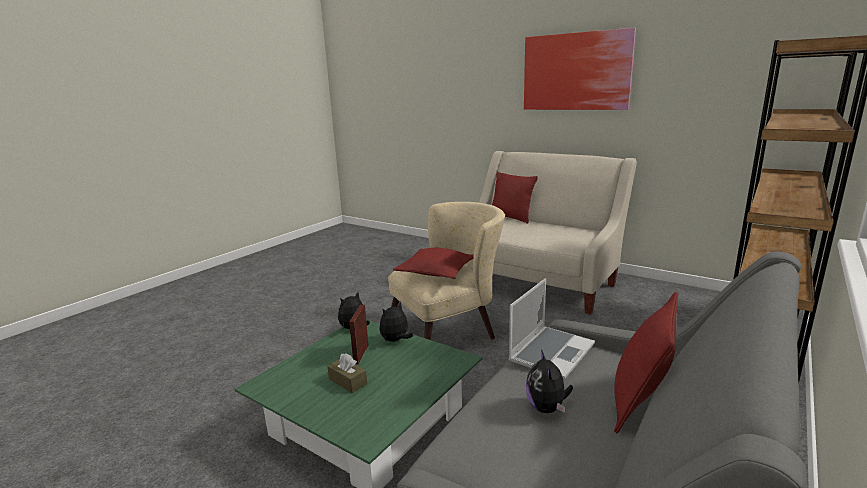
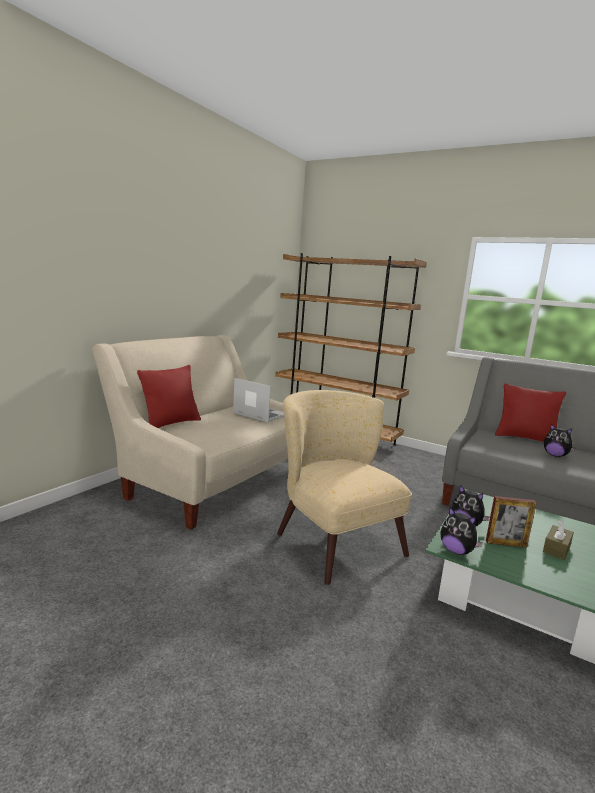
camera: 95 degrees left, 5 degrees down
red pillow [393,248,474,279] -> none
laptop [508,278,595,380] -> laptop moved to [233,378,284,422]
picture [524,28,636,110] -> none
plush toy [526,350,573,413] -> plush toy turned 45 degrees clockwise [544,424,575,457]

